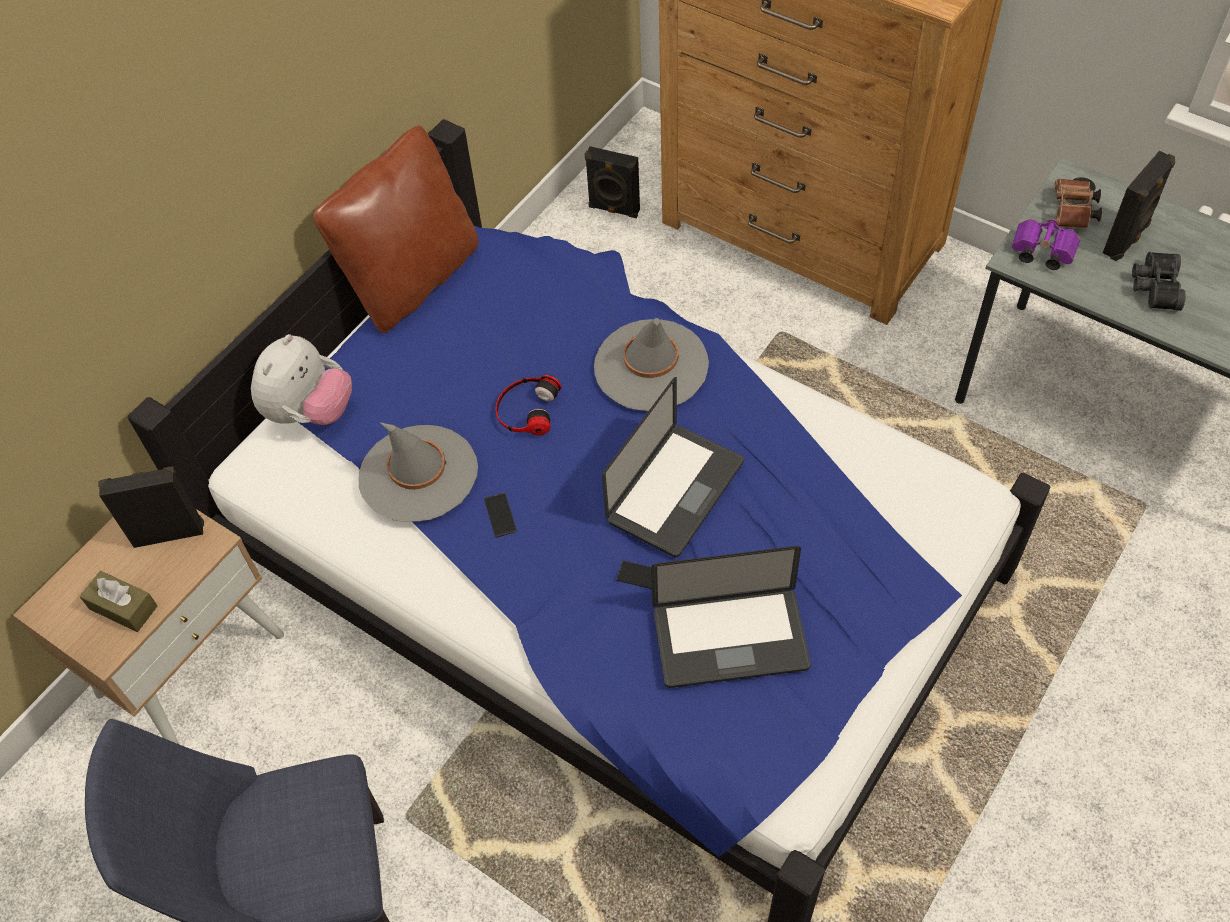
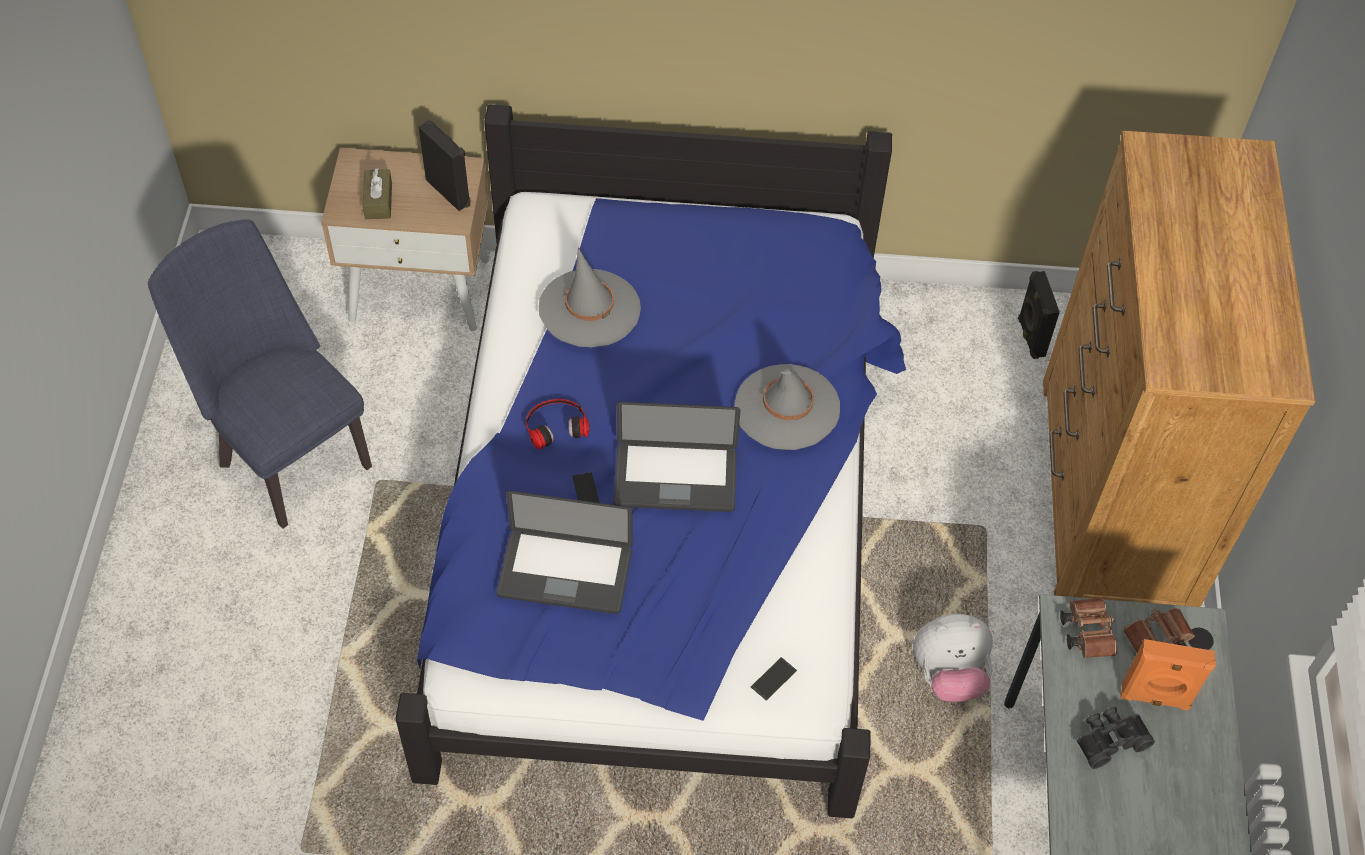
camera: 55 degrees right, 0 degrees up
plush toy [251,334,352,425] -> plush toy moved to [913,614,993,702]
brown pillow [314,126,479,333] -> none
phone [484,492,517,538] -> phone moved to [751,657,797,701]
headphones [495,375,562,435] -> headphones moved to [525,399,590,450]
laptop [651,546,811,688] -> laptop turned 45 degrees counterclockwise [497,491,633,614]
purple binoculars [1012,219,1080,270] -> brown binoculars [1060,598,1117,658]
black speaker [1103,151,1175,261] -> orange speaker [1120,639,1216,710]

